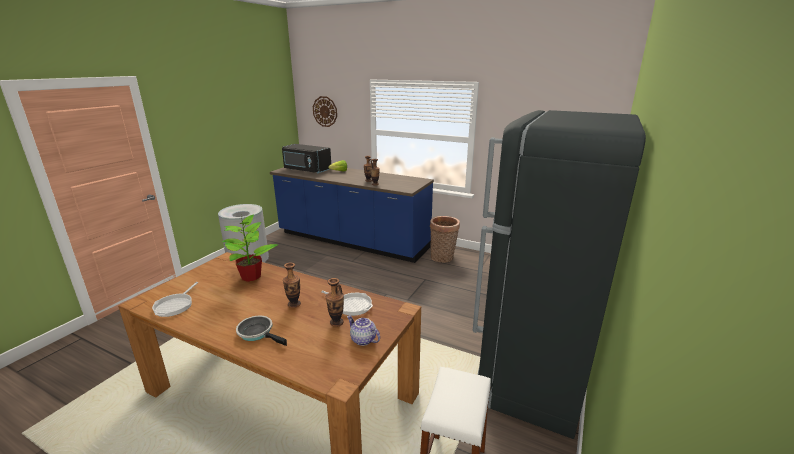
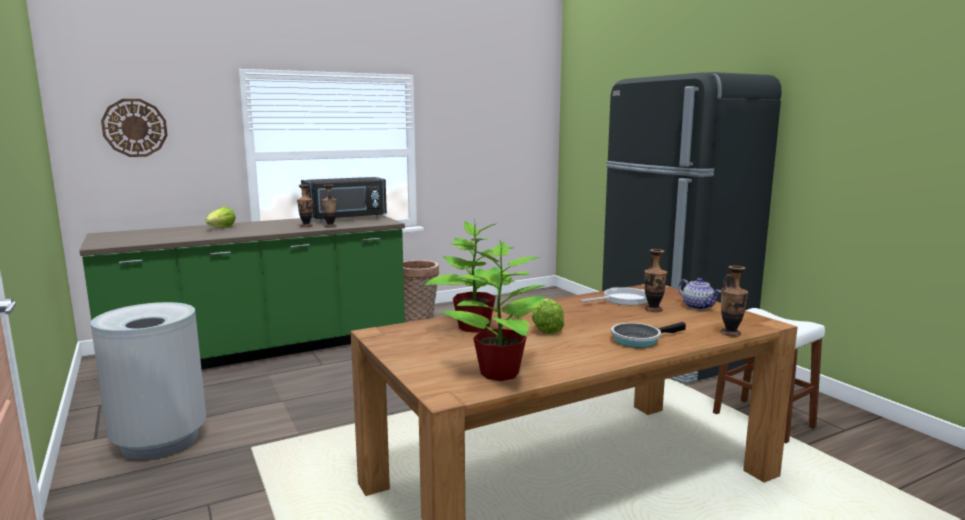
camera: 55 degrees left, 10 degrees down
frying pan [152,282,198,317] -> potted plant [441,241,546,381]
blue counter [270,167,434,263] -> green counter [79,215,405,369]
black microwave [282,144,331,173] -> black microwave moved to [301,177,387,222]
vase [283,263,301,308] -> vase moved to [720,266,748,337]
teapot [347,316,380,346] -> teapot turned 105 degrees counterclockwise [678,278,721,310]
none -> lettuce [532,298,564,334]

